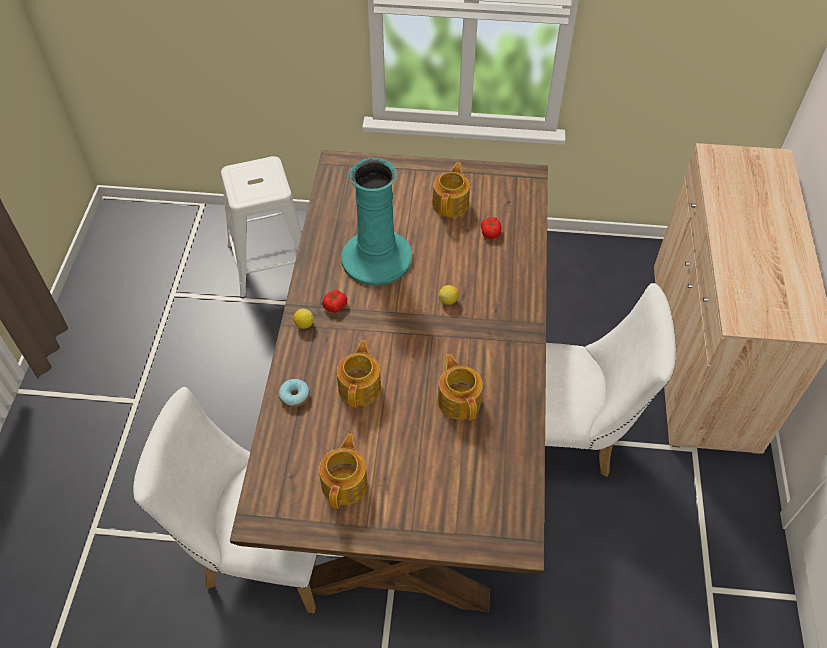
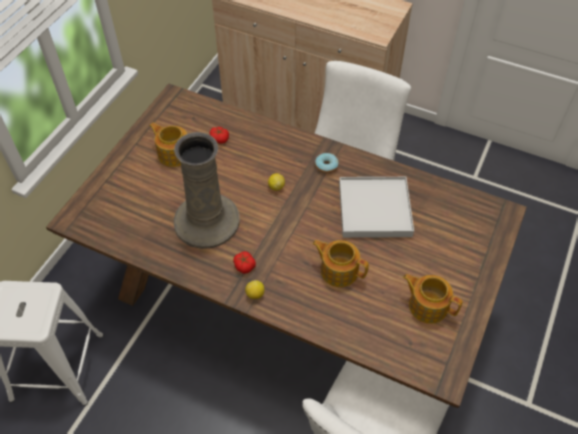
camera: 70 degrees left, 0 degrees up
donut [279,379,310,407] -> donut moved to [315,153,339,174]
turquoise vase [341,158,412,286] -> beige vase [174,132,240,249]
teapot [438,354,483,421] -> white tray [339,177,414,238]

